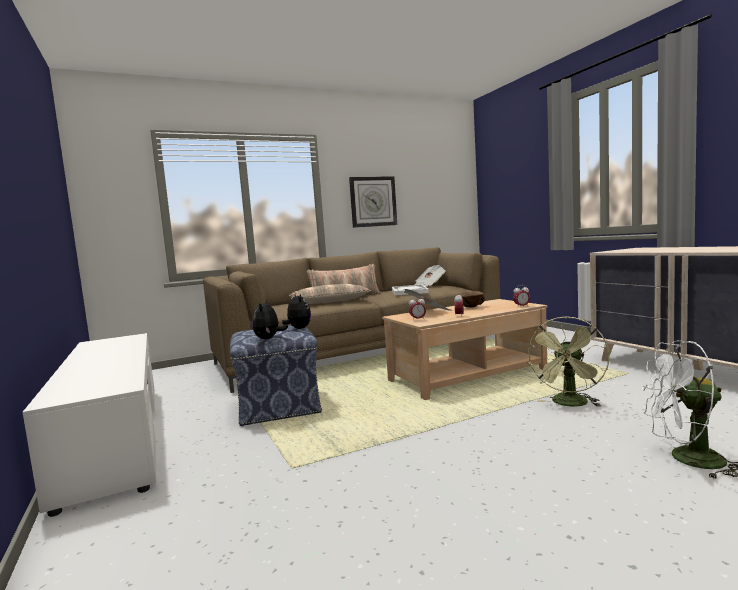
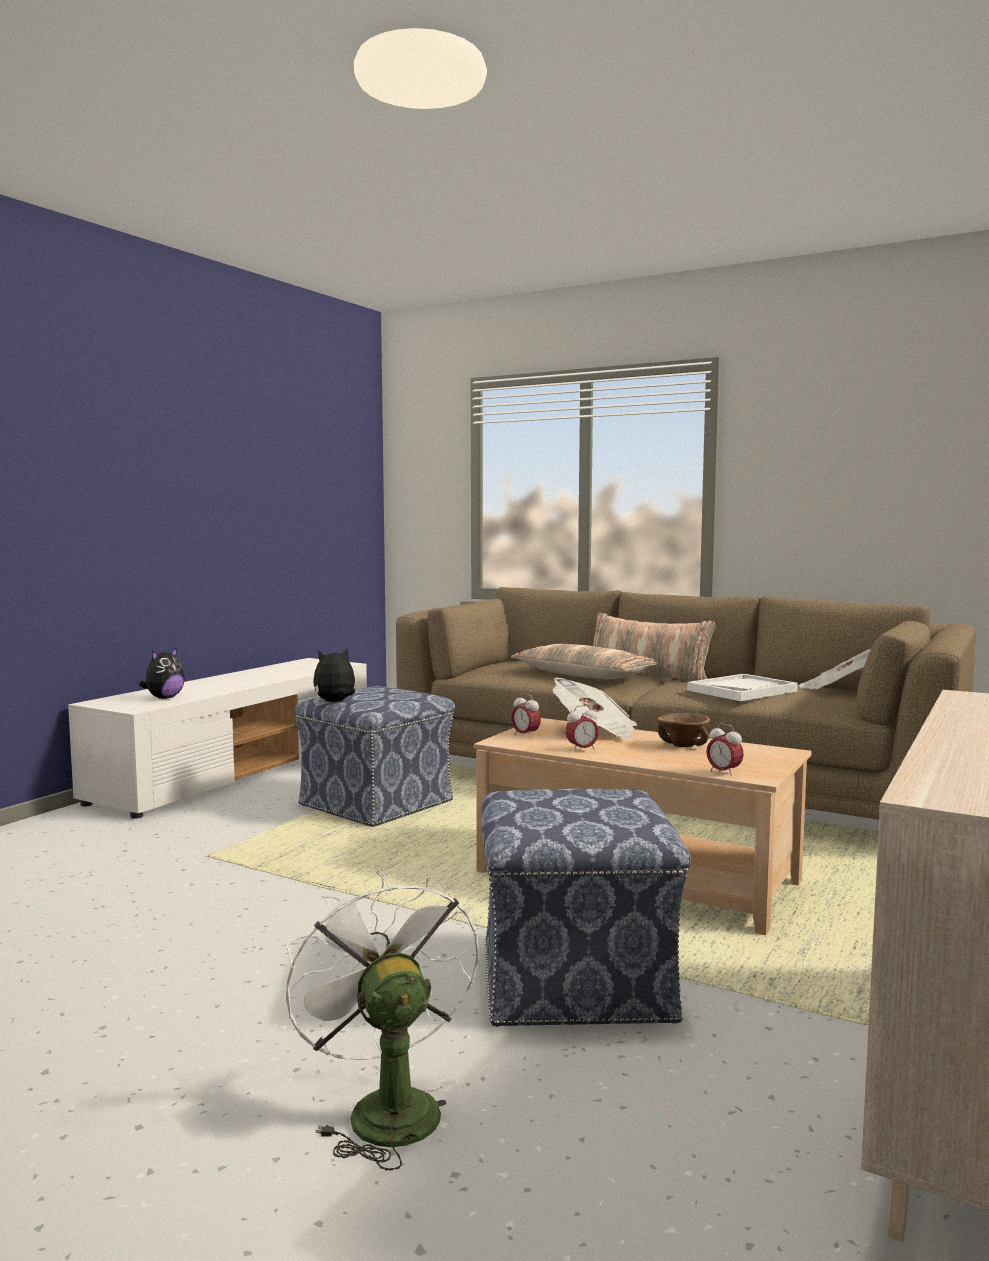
camera: 55 degrees right, 0 degrees up
plush toy [282,293,311,329] -> plush toy moved to [139,647,185,699]
wall clock [349,176,397,228] -> none
green fan [528,317,610,407] -> ottoman [481,789,691,1027]

